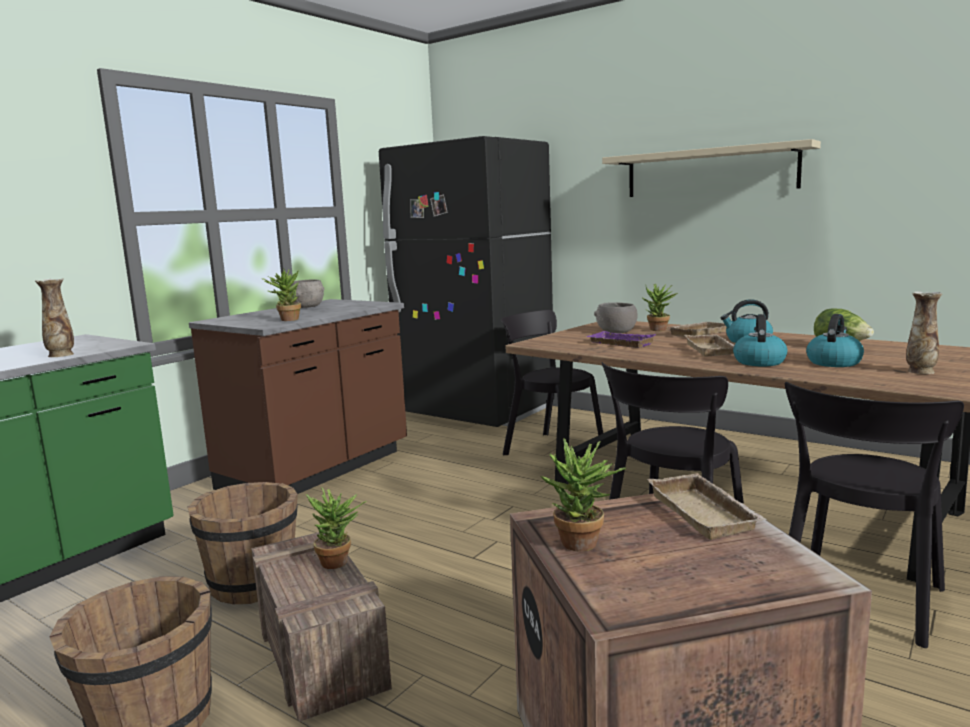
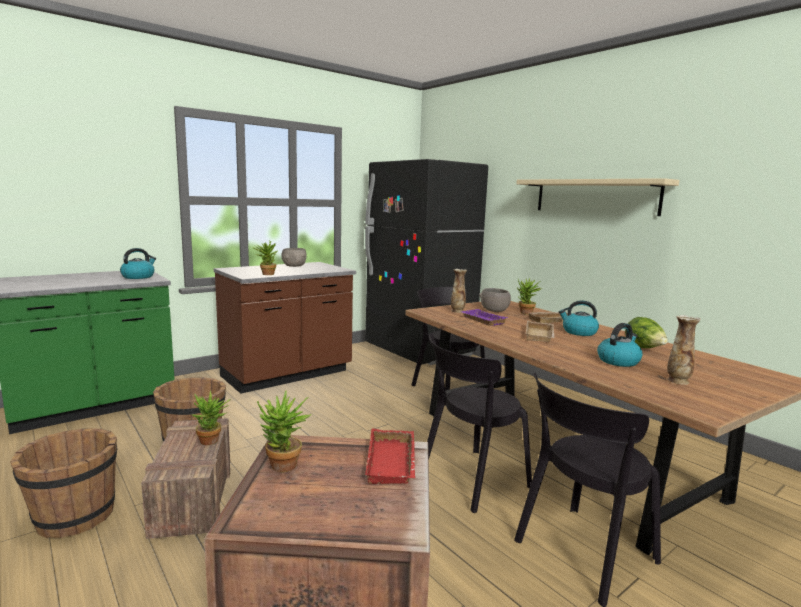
camera: 15 degrees right, 0 degrees up
vase [35,278,74,357] -> vase moved to [451,269,467,313]
beige tray [647,473,767,540] -> red tray [365,429,415,484]
kettle [733,314,787,366] -> kettle moved to [120,248,156,279]

